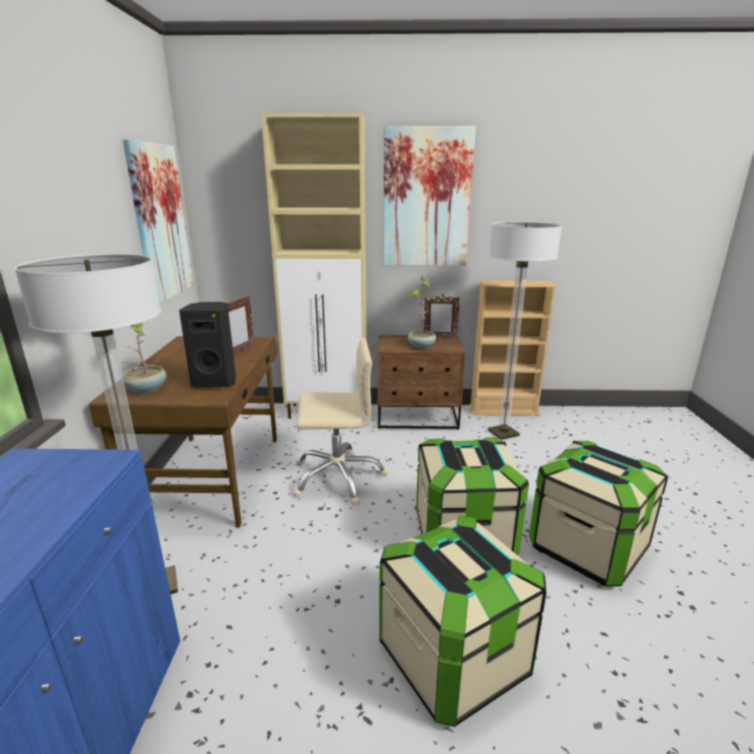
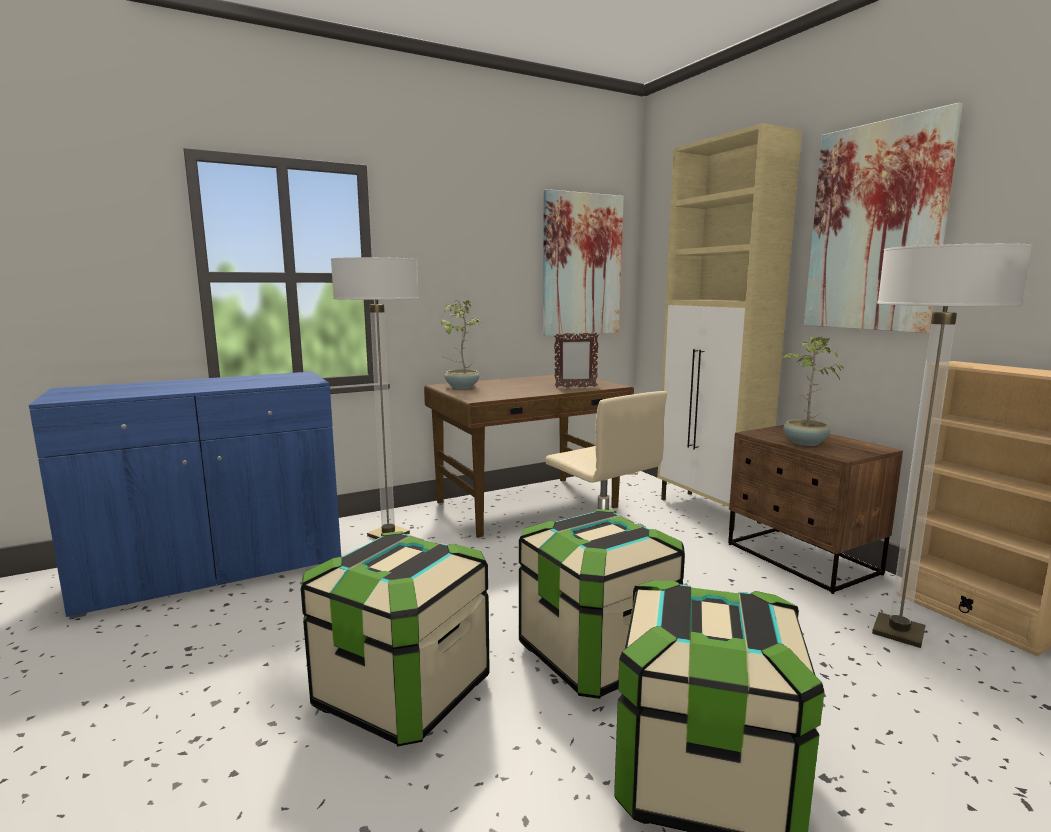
camera: 60 degrees right, 10 degrees down
black speaker [179,302,236,388] -> none
picture frame [424,296,460,338] -> none

